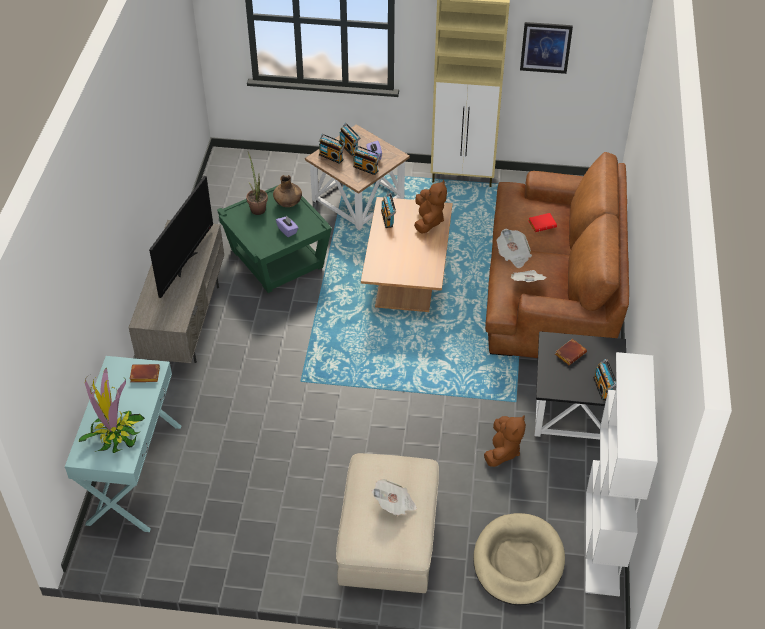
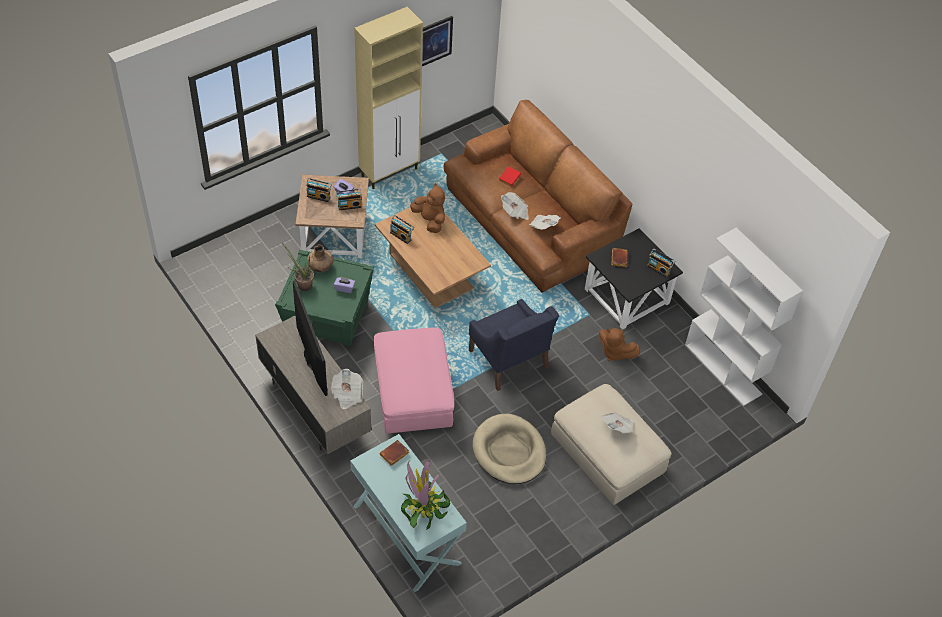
camera: 45 degrees left, 5 degrees up
radio [319,134,346,164] -> none
beige dog bed [473,513,565,605] -> beige dog bed moved to [473,414,546,484]
brown plush toy [484,416,526,467] -> brown plush toy turned 150 degrees clockwise [599,328,640,361]
none -> newspaper [330,369,363,409]
none -> pink ottoman [374,327,454,434]
none -> blue armchair [469,299,559,391]

